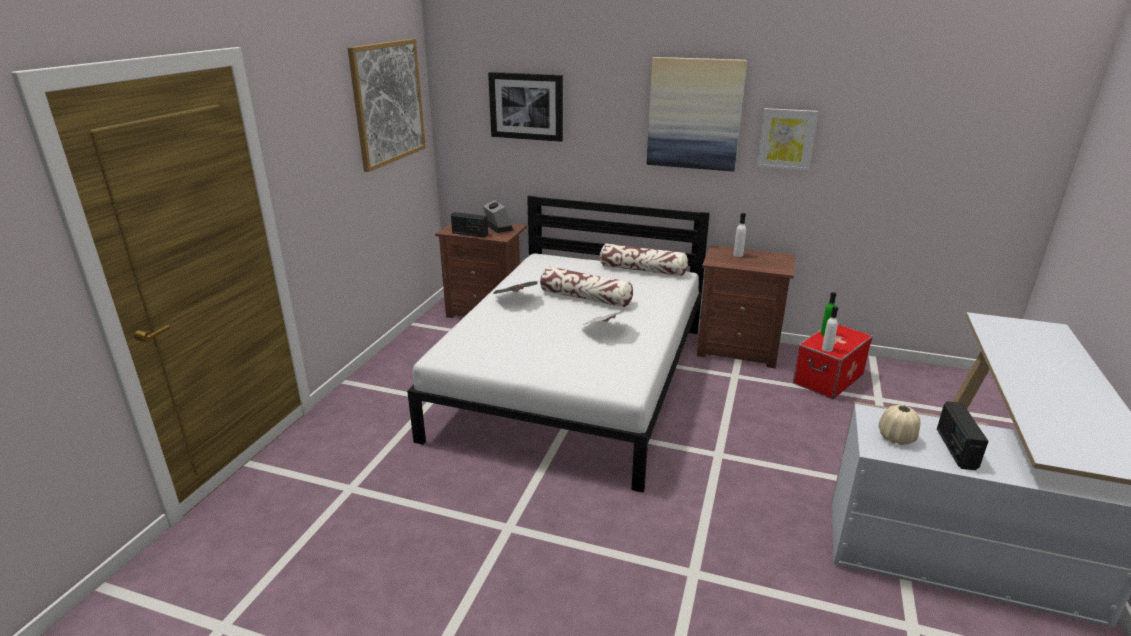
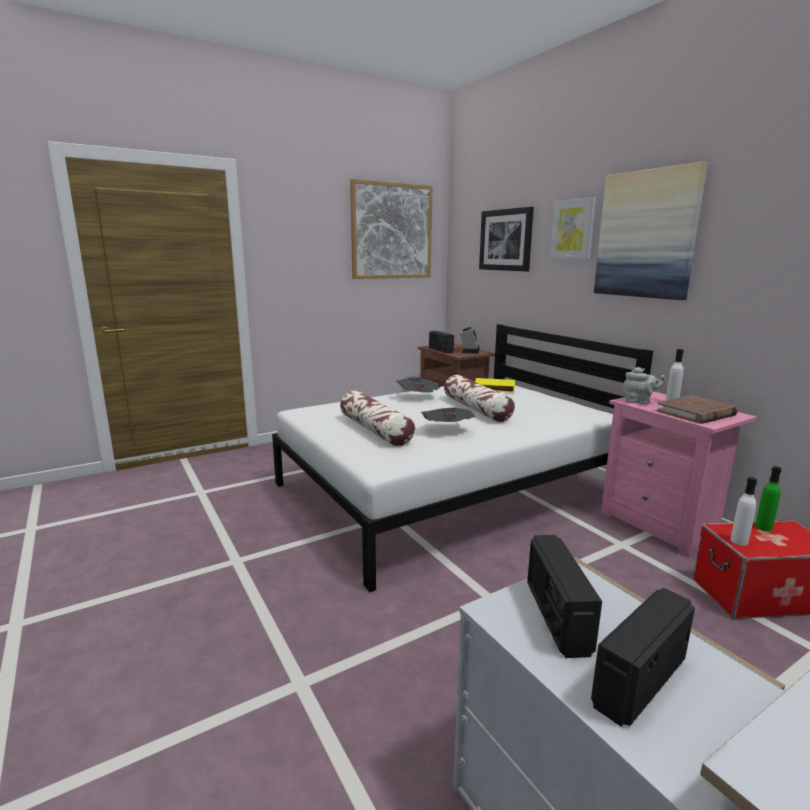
camera: 40 degrees right, 10 degrees down
pillow [600,243,688,276] -> pillow moved to [340,391,415,446]
brown nightstand [697,245,795,368] -> pink nightstand [601,392,757,558]
picture [757,108,818,171] -> picture moved to [550,197,596,259]
beige vase [879,405,920,445] -> radio [527,535,602,658]
none -> yellow book [475,378,515,392]
none -> grey teapot [623,367,666,404]
none -> brown book [656,395,738,424]

